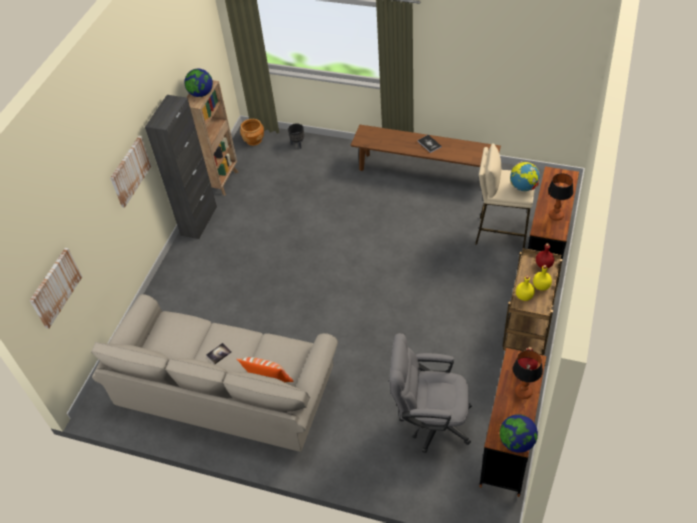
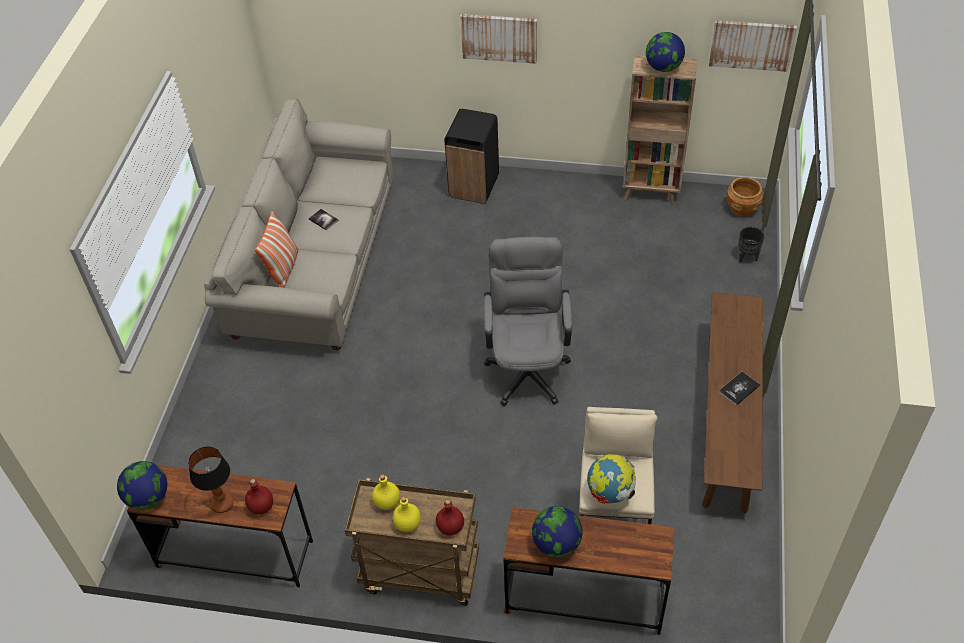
camera: 80 degrees right, 0 degrees up
picture [30,248,82,329] -> picture moved to [709,20,797,72]
black cabinet [145,95,217,239] -> none
grey office chair [390,333,472,453] -> grey office chair moved to [484,237,572,407]
table lamp [548,173,573,221] -> globe [532,506,582,557]
none -> black trash can [445,109,499,204]

